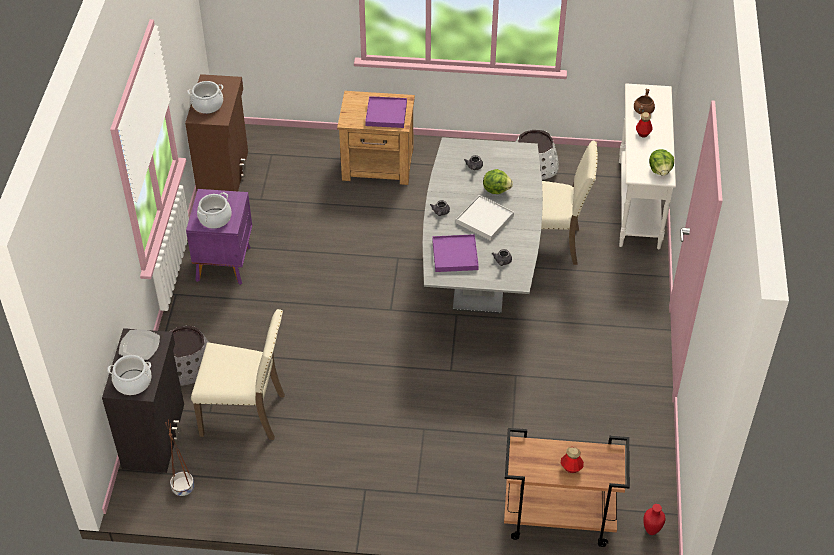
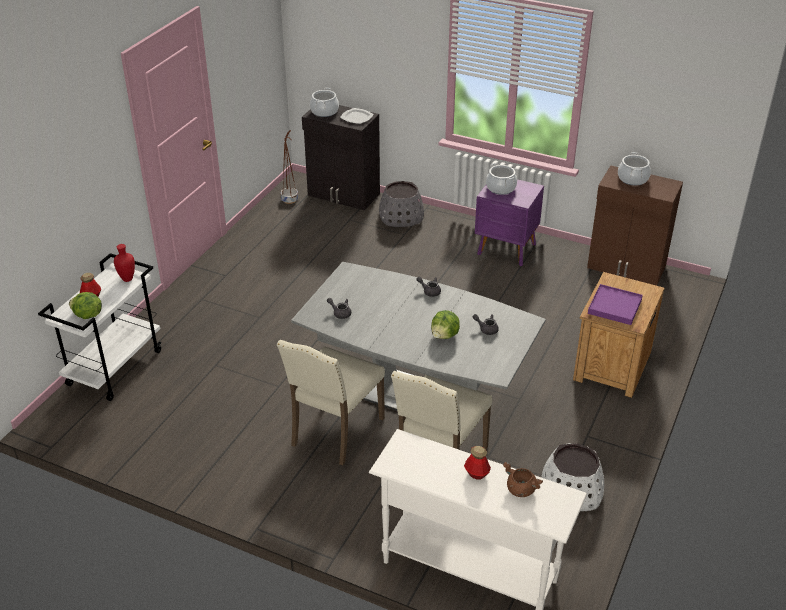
camera: 110 degrees right, 10 degrees down
beige chair [191,309,285,440] -> beige chair moved to [277,340,385,466]
purple tray [432,234,479,272] -> none
white tray [456,195,514,241] -> none
brown cart [504,428,630,547] -> white cart [38,253,162,401]
red vase [644,504,665,535] -> red vase moved to [114,244,135,282]
lettuce [649,149,674,176] -> lettuce moved to [69,292,102,319]

